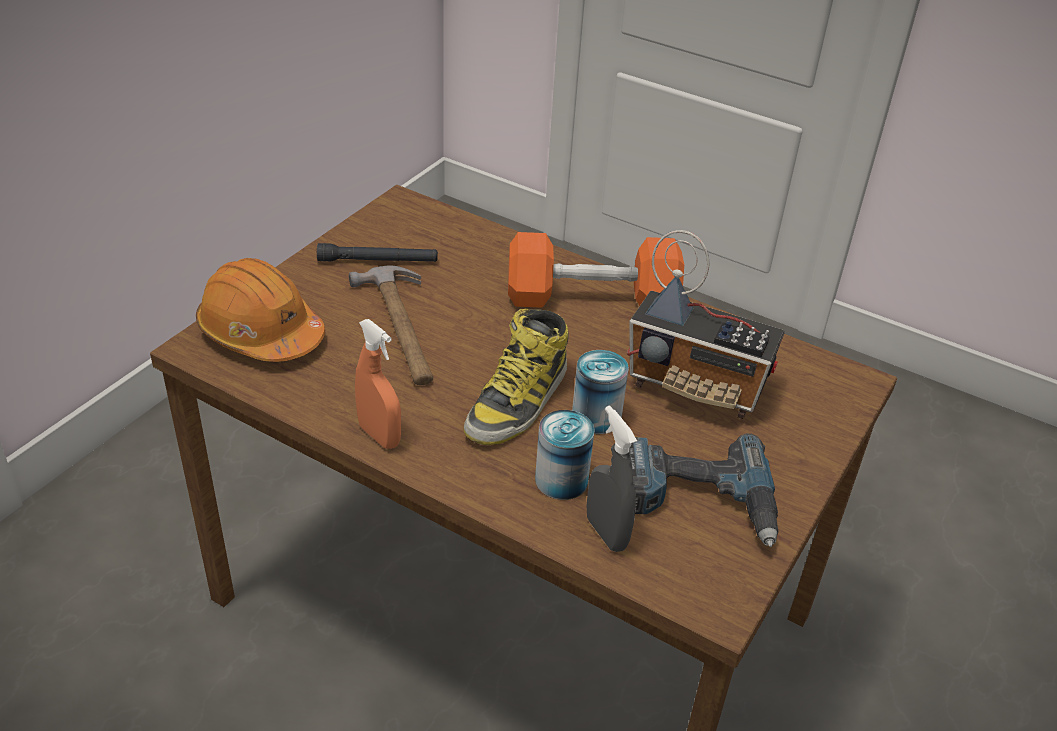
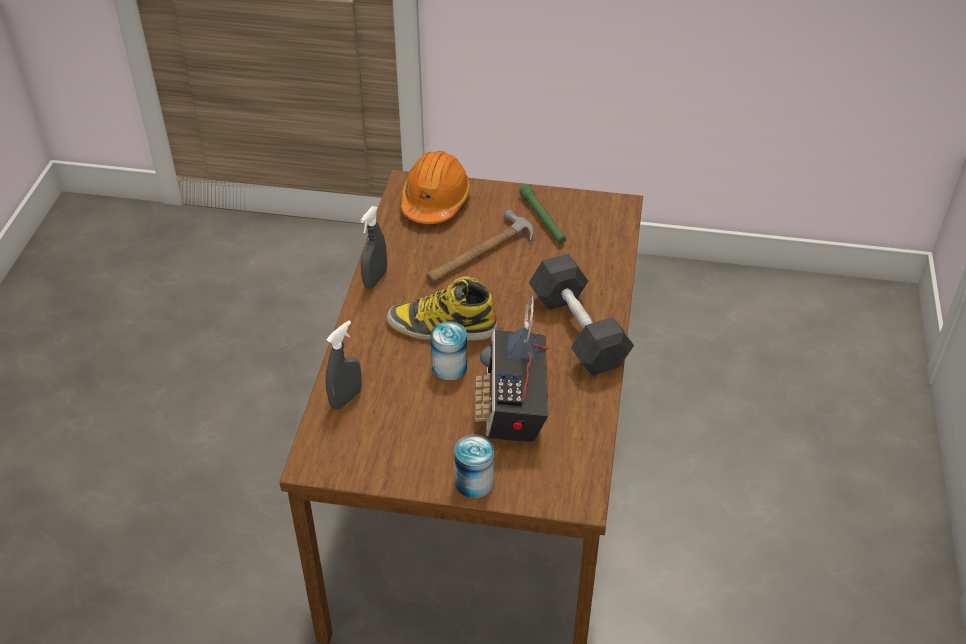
camera: 70 degrees right, 5 degrees up
black flashlight [317,243,438,262] -> green flashlight [519,185,566,244]
orange spray bottle [355,319,401,449] -> grey spray bottle [360,206,387,289]
orange dumbbell [508,232,684,308] -> black dumbbell [529,254,634,376]
can [535,410,595,500] -> can moved to [454,435,494,498]
power drill [629,433,778,547] -> none

